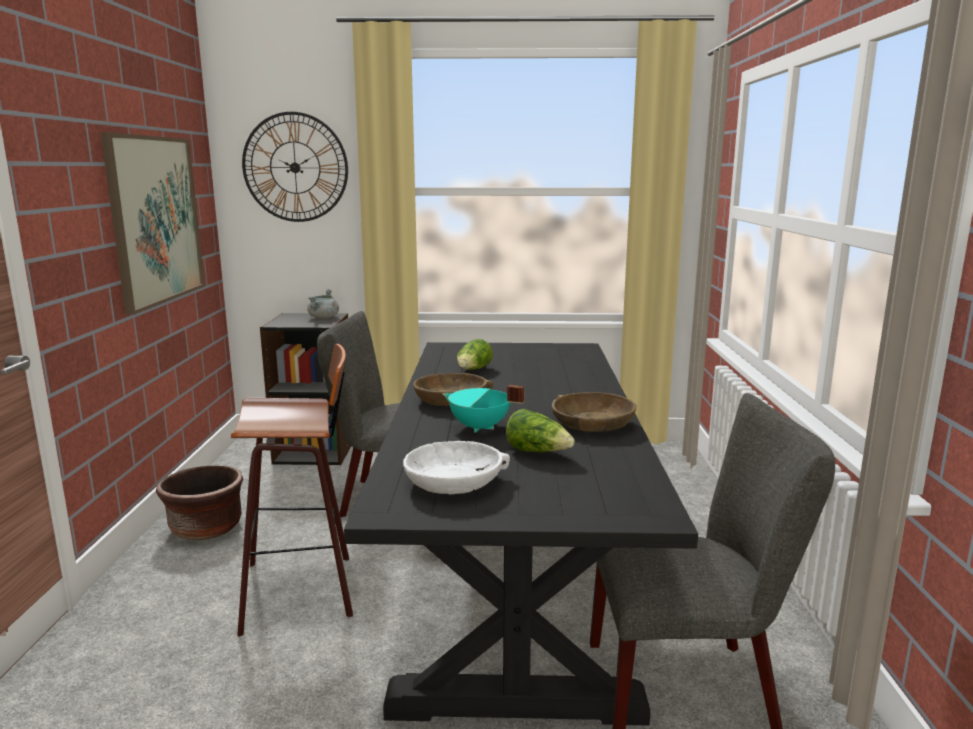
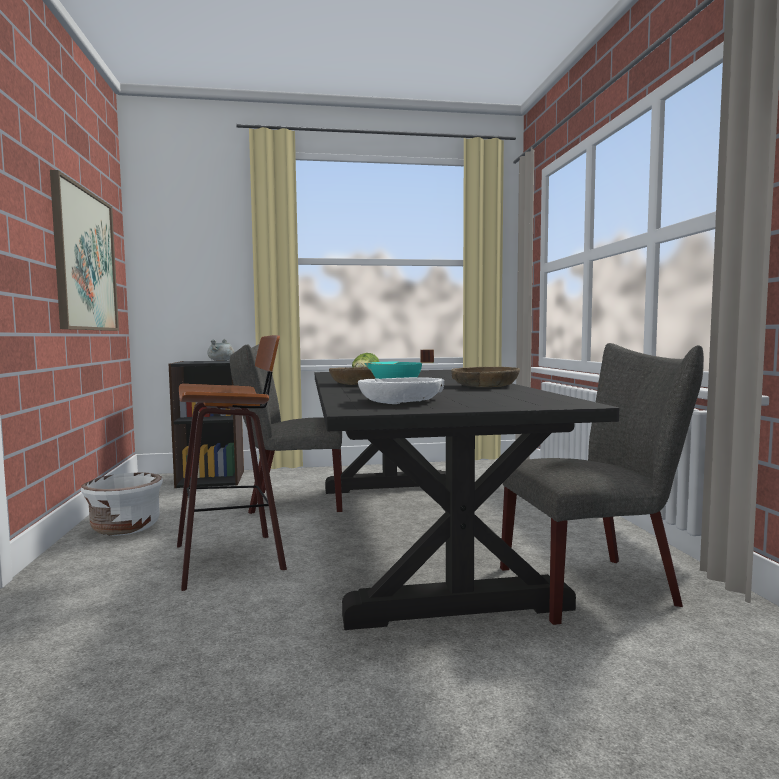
camera: 10 degrees left, 10 degrees down
brown planter [156,466,243,540] -> white planter [81,472,163,536]
wall clock [242,112,348,222] -> none
lettuce [506,409,575,452] -> none

